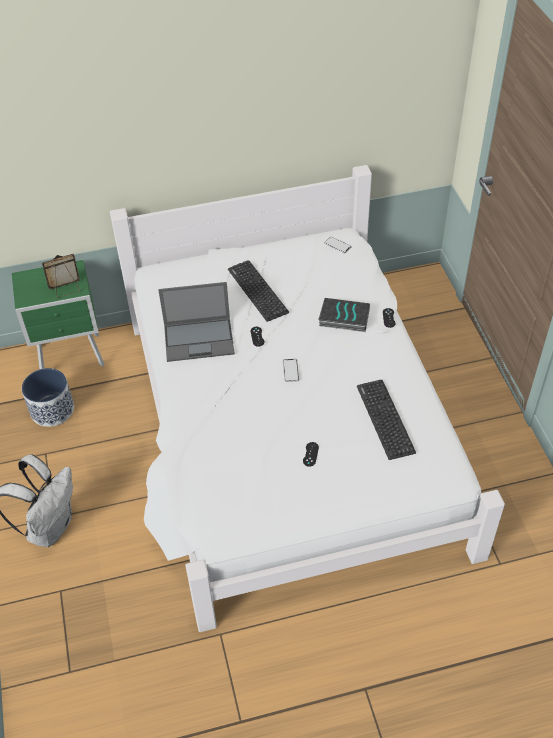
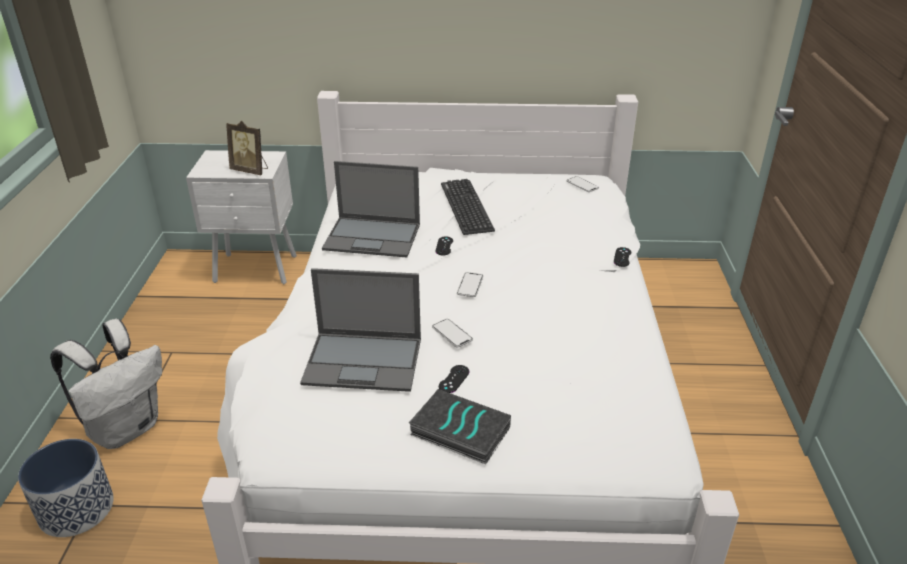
camera: 15 degrees right, 15 degrees down
green nightstand [12,260,105,369] -> white nightstand [186,150,297,284]
planter [22,368,74,427] -> planter moved to [18,439,114,537]
picture frame [42,253,80,298] -> picture frame turned 150 degrees counterclockwise [226,121,268,175]
book [318,298,370,332] -> book moved to [409,389,511,465]
keyboard [357,380,416,460] -> none
none -> laptop [300,268,421,392]
none -> phone [432,319,473,347]

